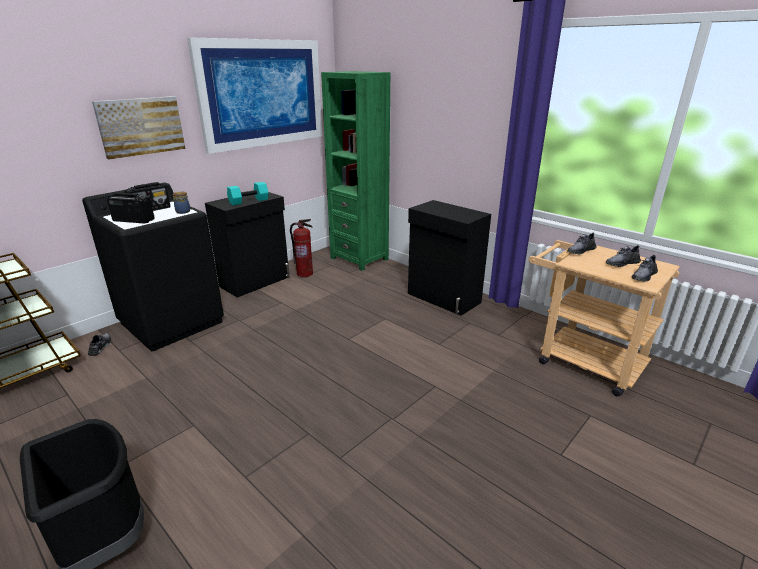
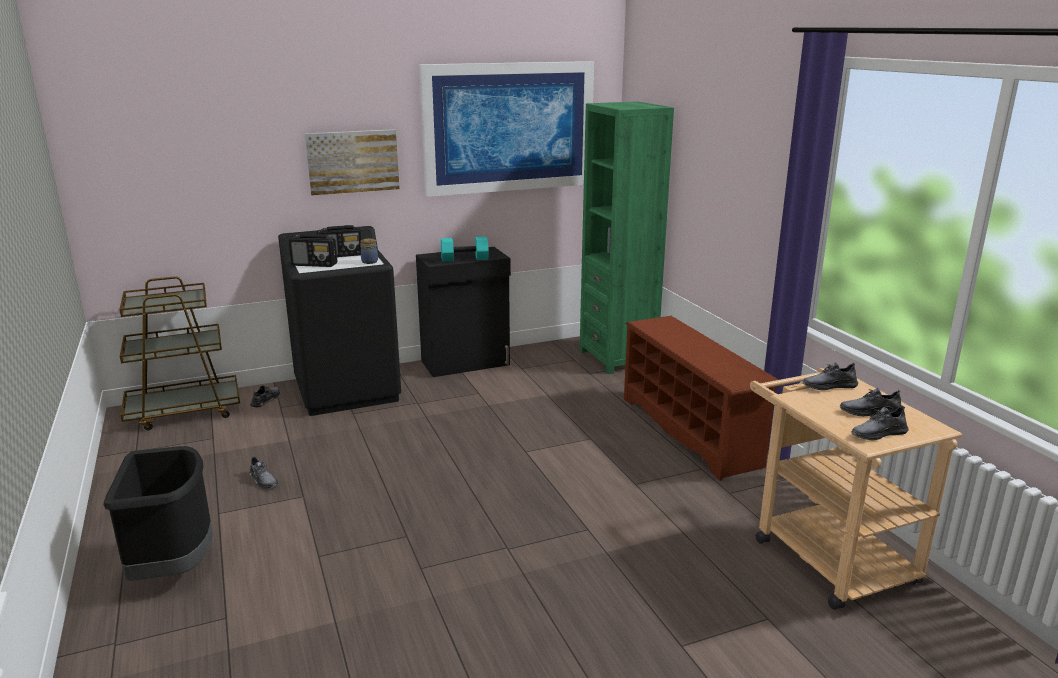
camera: 25 degrees right, 5 degrees down
radio [107,193,155,224] -> radio turned 150 degrees clockwise [289,234,337,267]
fire extinguisher [290,219,313,277] -> none
black cabinet [408,200,491,316] -> brown shoe rack [624,316,784,481]
none -> grey shoe [249,456,278,489]

